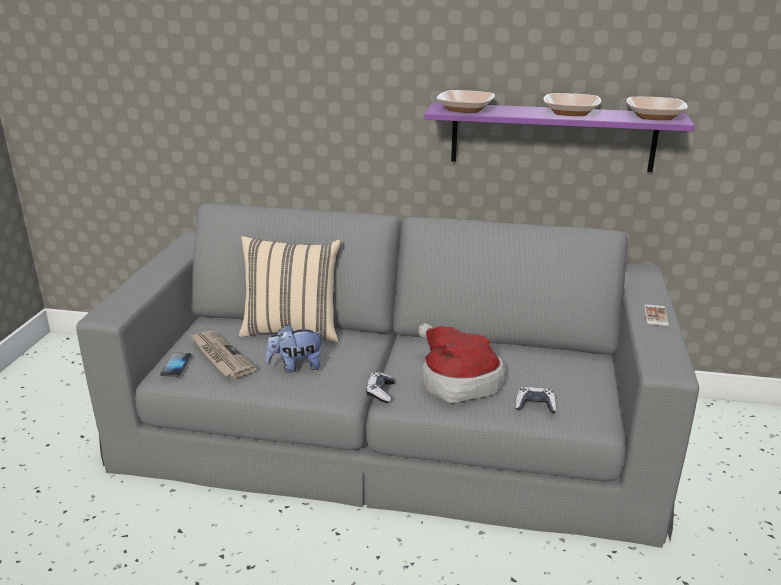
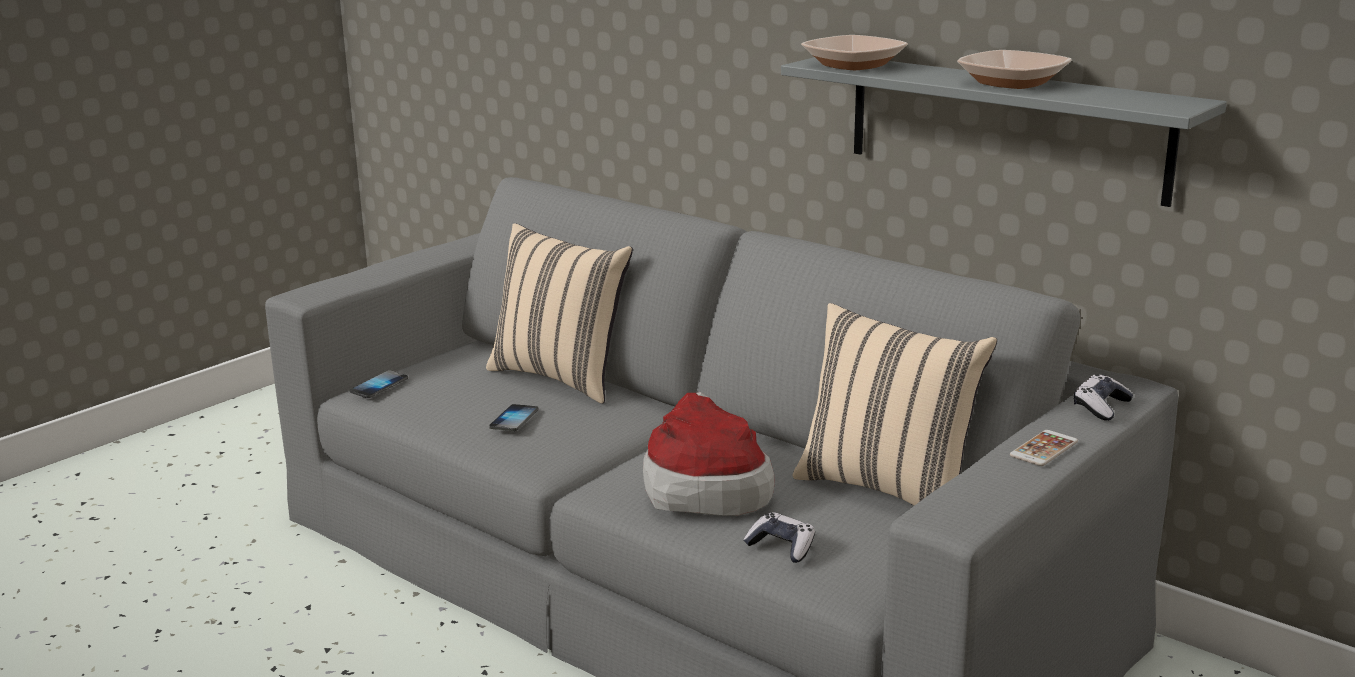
camera: 30 degrees right, 5 degrees down
newspaper [190,331,257,378] -> none
plush toy [266,325,324,373] -> phone [489,404,539,431]
game controller [366,372,395,403] -> game controller moved to [1074,374,1133,421]
purple shelf [424,103,695,172] -> grey shelf [781,57,1227,207]
bowl [626,97,688,120] -> none
none -> beige pillow [792,303,997,506]

